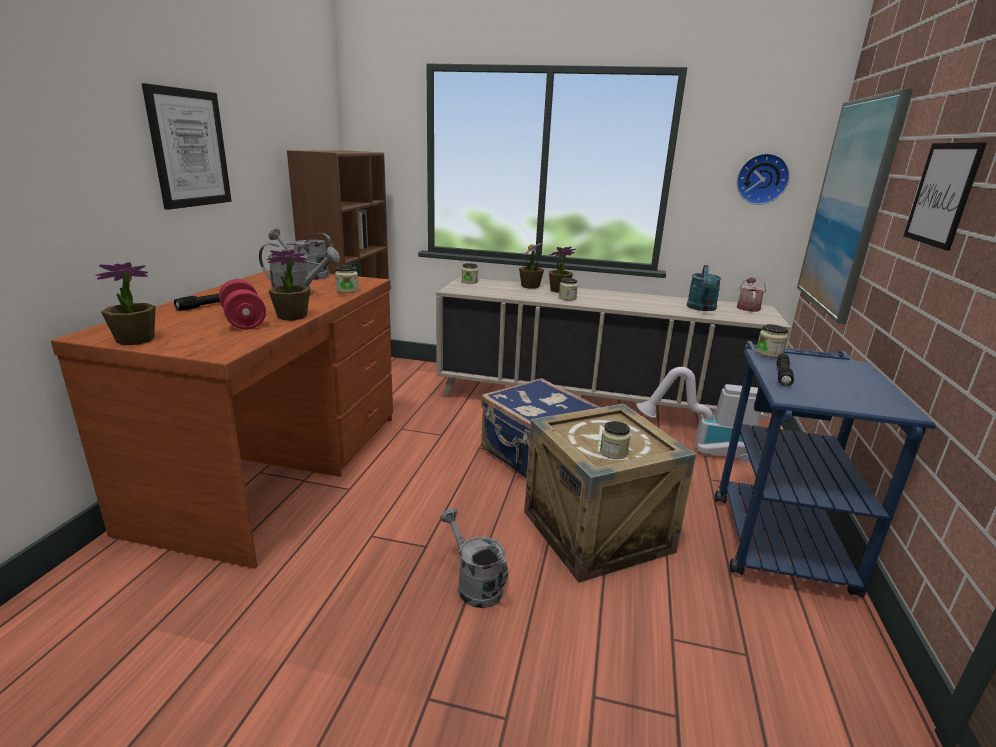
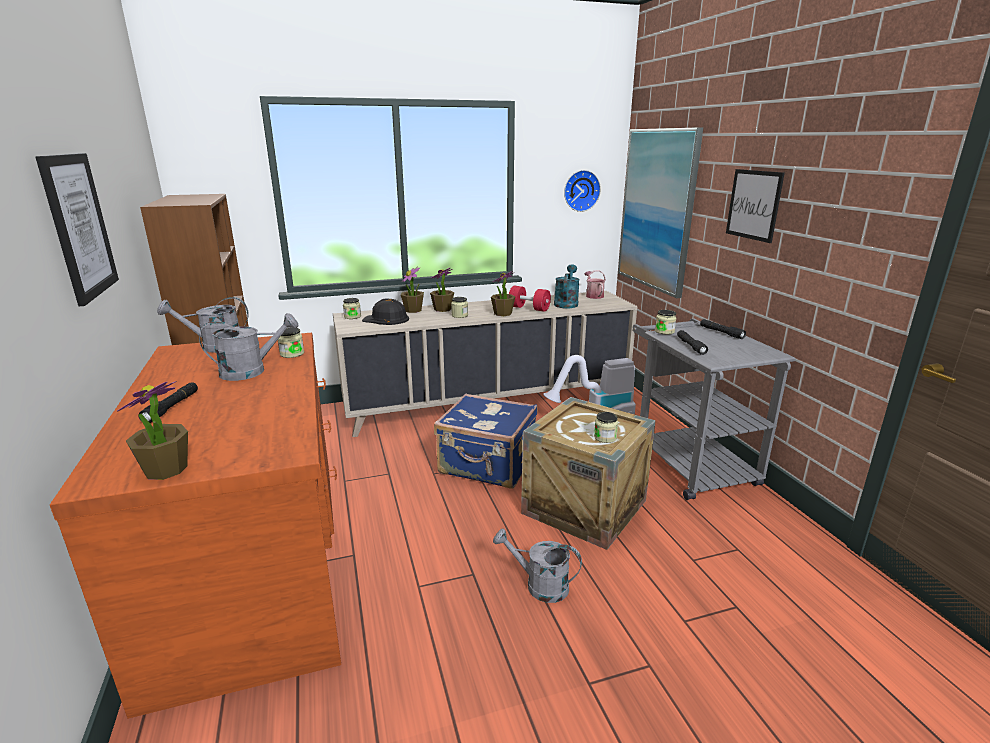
camera: 30 degrees left, 0 degrees up
red dumbbell [219,279,266,330] -> red dumbbell moved to [509,286,551,312]
potted plant [267,249,310,320] -> potted plant moved to [491,271,515,316]
turquoise watering can [687,265,721,311] -> turquoise watering can turned 150 degrees counterclockwise [554,264,580,309]
blue cart [715,341,936,597] -> grey cart [633,319,796,500]
none -> black hard hat [362,299,409,325]
none -> black flashlight [700,319,746,339]

